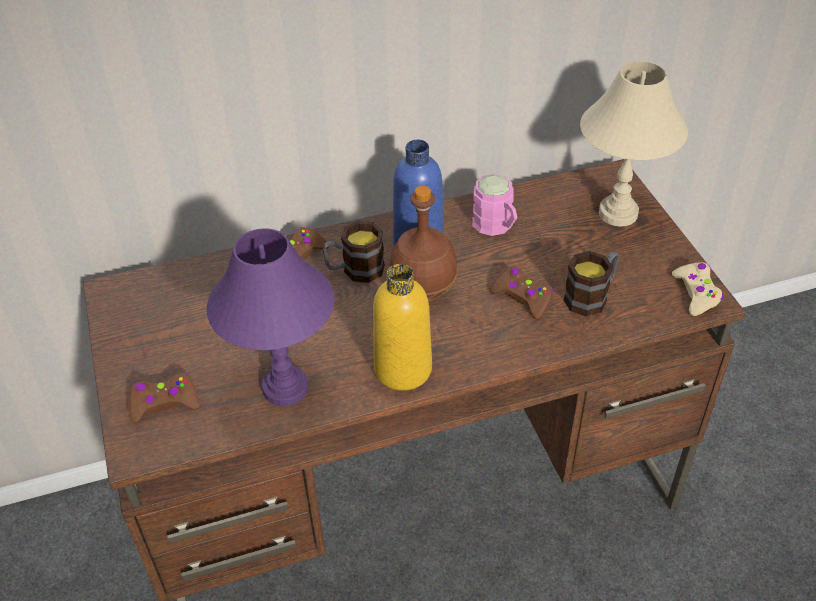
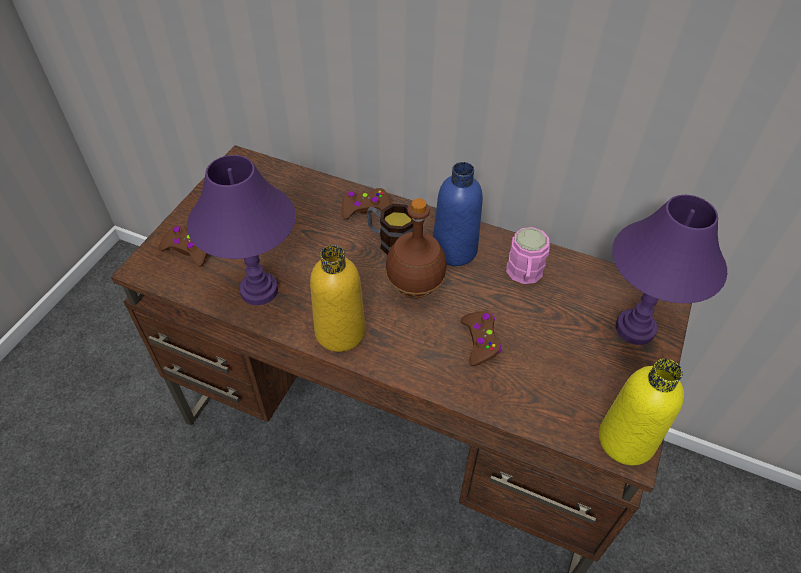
camera: 40 degrees right, 5 degrees up
mug [563,251,619,316] -> none
beige table lamp [580,61,688,227] -> purple table lamp [612,195,727,345]
beige game controller [672,262,723,316] -> yellow bottle [599,359,684,466]

